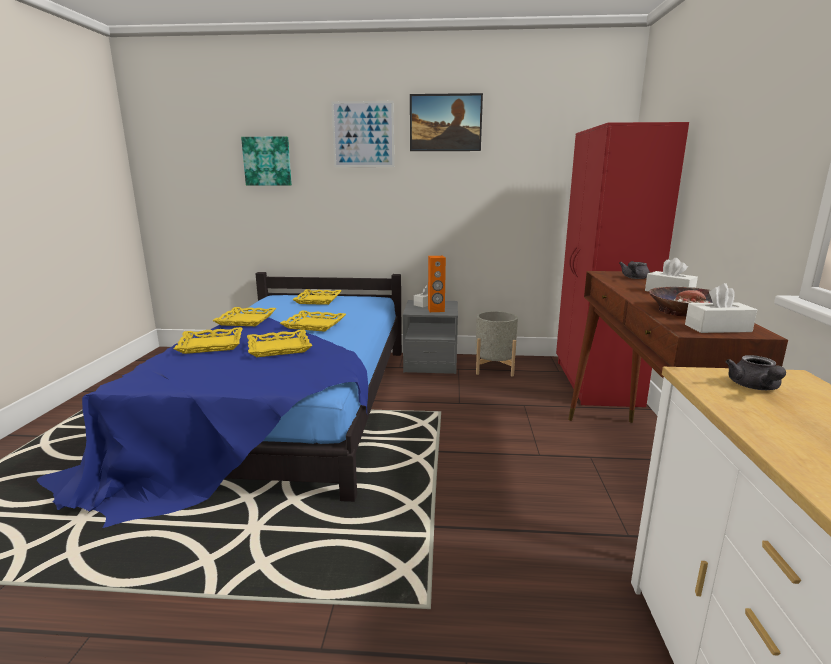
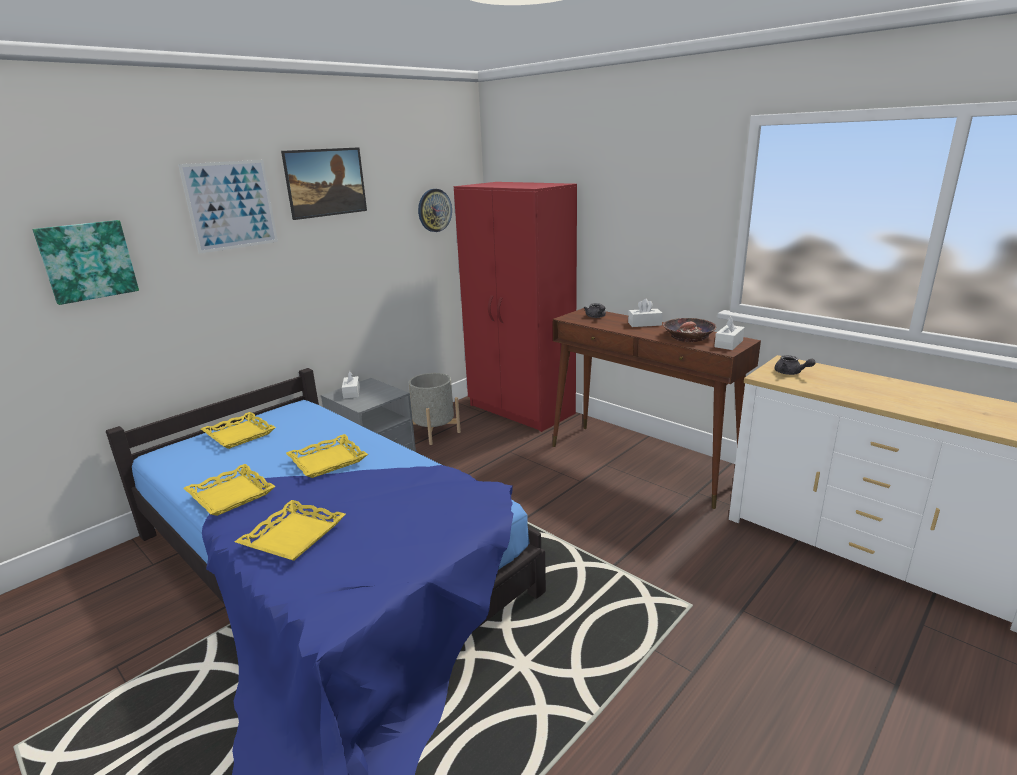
camera: 50 degrees left, 5 degrees up
yellow tray [247,330,312,357] -> none
orange speaker [428,256,446,312] -> none
none -> wall clock [418,189,452,232]

